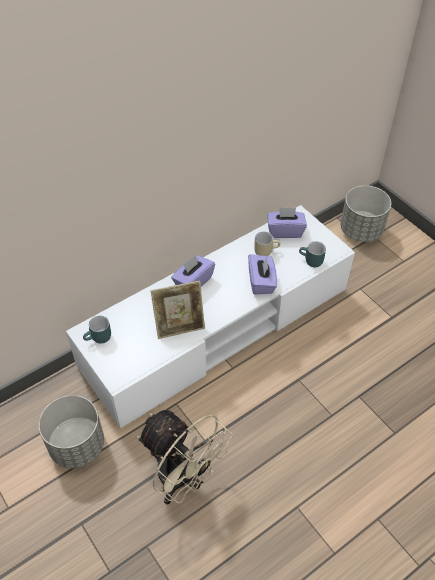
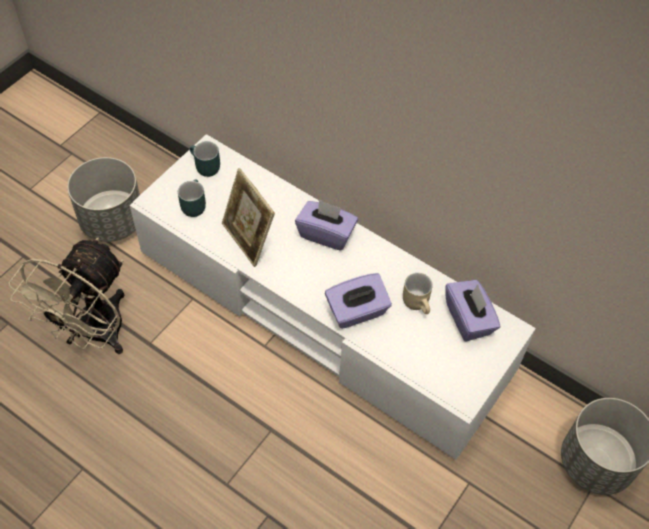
camera: 70 degrees right, 5 degrees up
turquoise mug [299,241,326,267] -> turquoise mug moved to [178,179,206,217]

